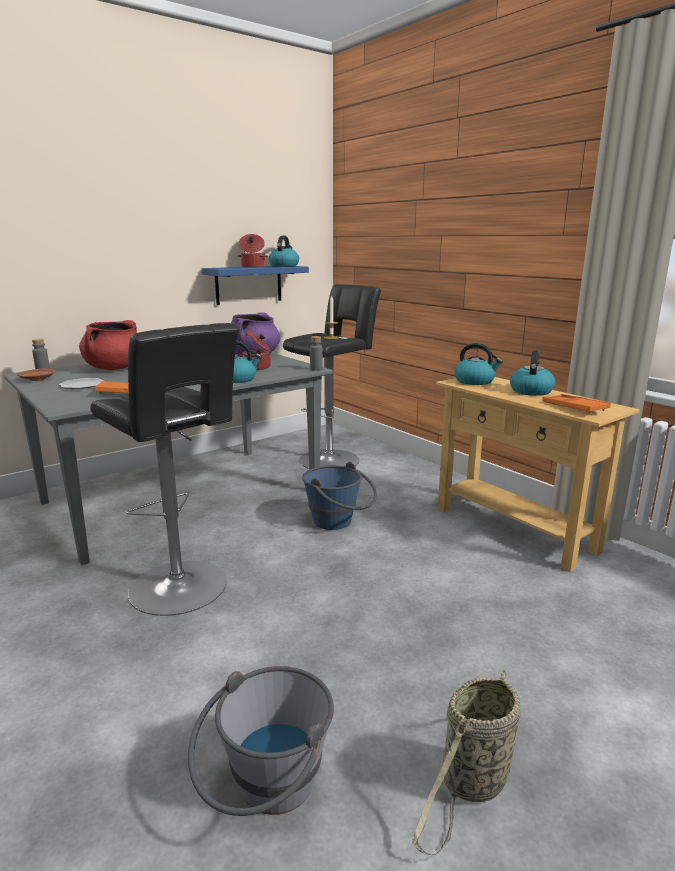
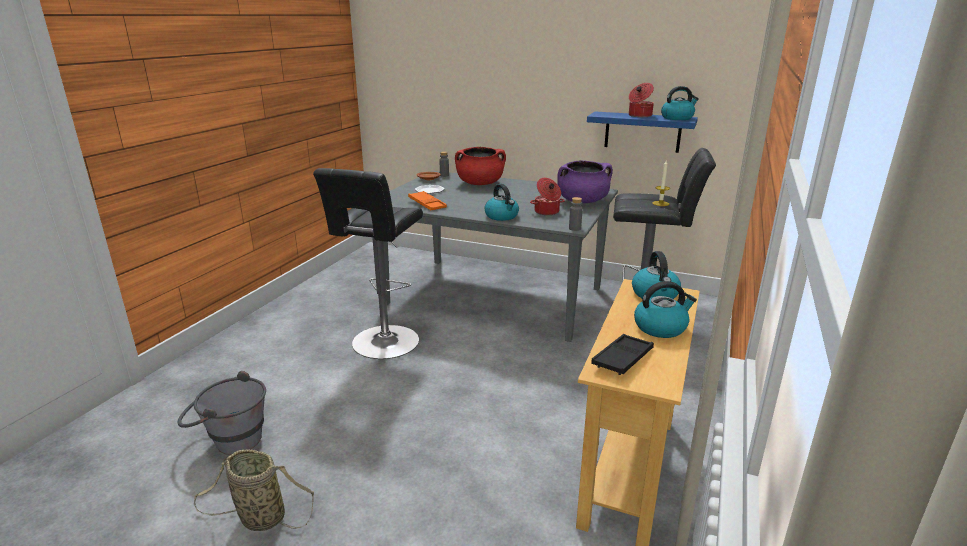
camera: 60 degrees right, 5 degrees up
blue bucket [302,462,377,530] -> none
orange tray [542,394,611,413] -> black tray [591,334,654,375]

